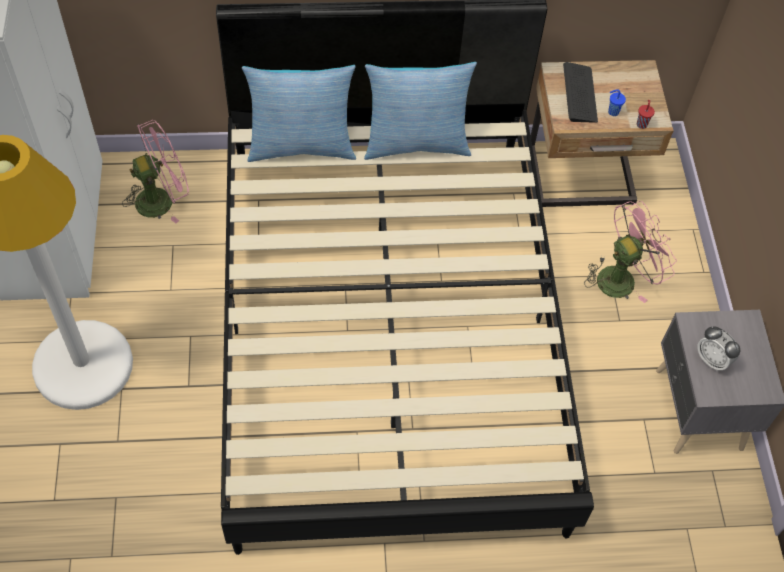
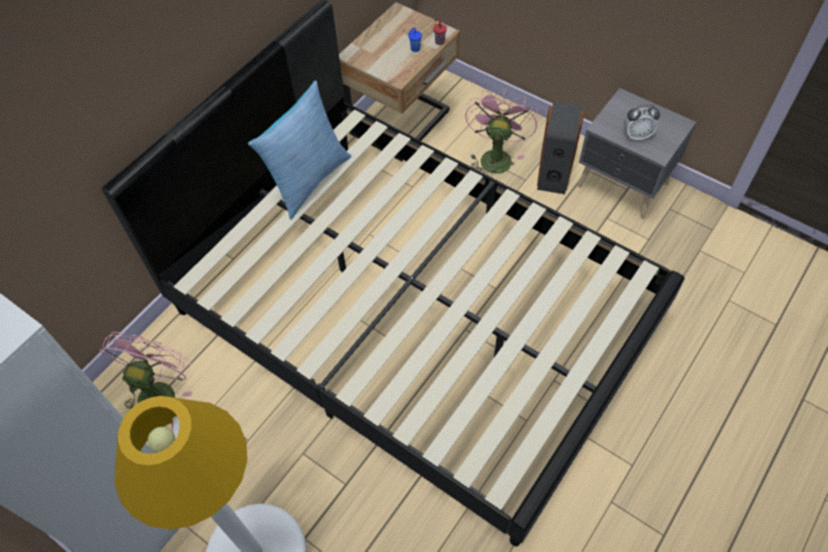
camera: 45 degrees left, 0 degrees up
pillow [242,65,356,162] -> none
keyboard [563,62,598,123] -> none
none -> speaker [537,101,585,194]

